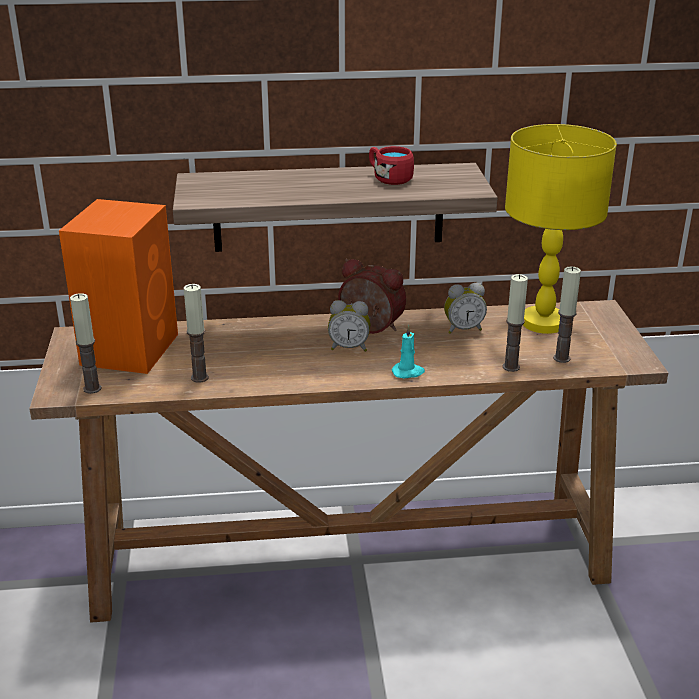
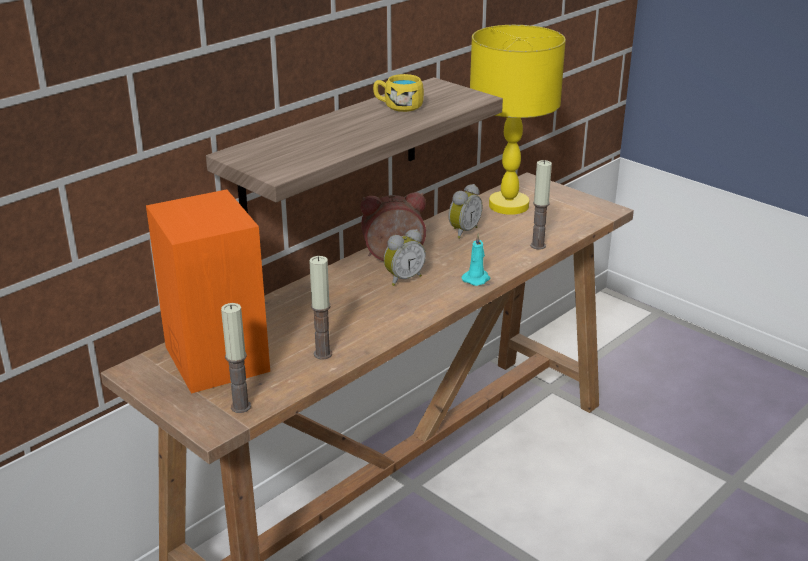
camera: 40 degrees left, 0 degrees up
red mug [369,146,414,185] -> yellow mug [373,74,424,112]
candle [553,267,581,363] -> none

